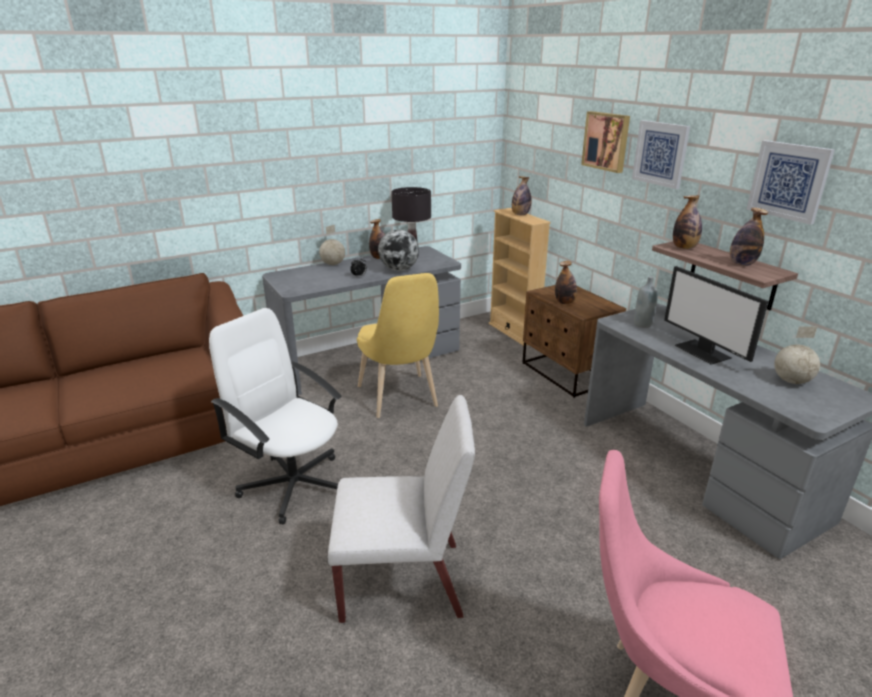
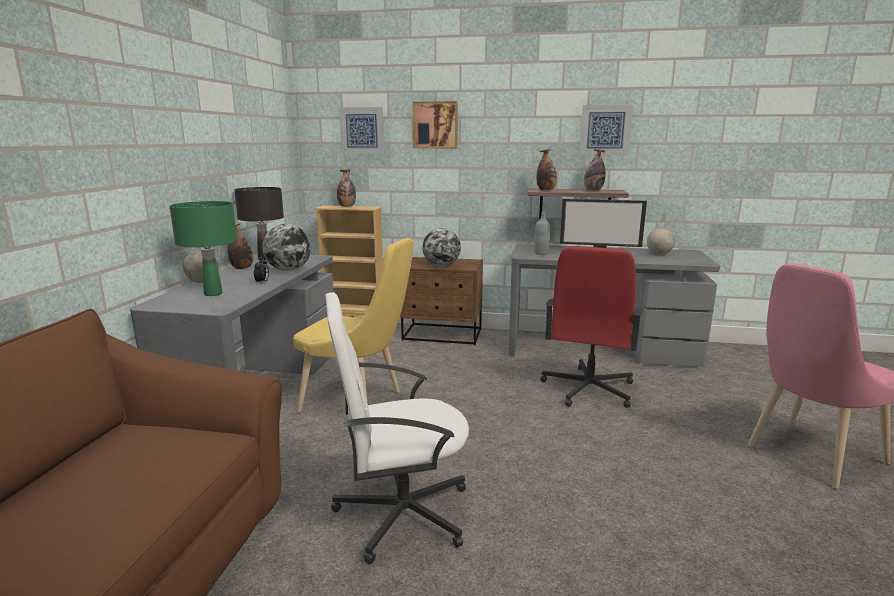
camera: 50 degrees left, 10 degrees down
white chair [328,395,475,623] -> none
bottle [555,261,577,304] -> globe [423,228,461,267]
picture [632,120,690,189] -> picture moved to [339,107,384,154]
none -> green table lamp [170,201,237,296]
none -> red office chair [540,246,643,408]

